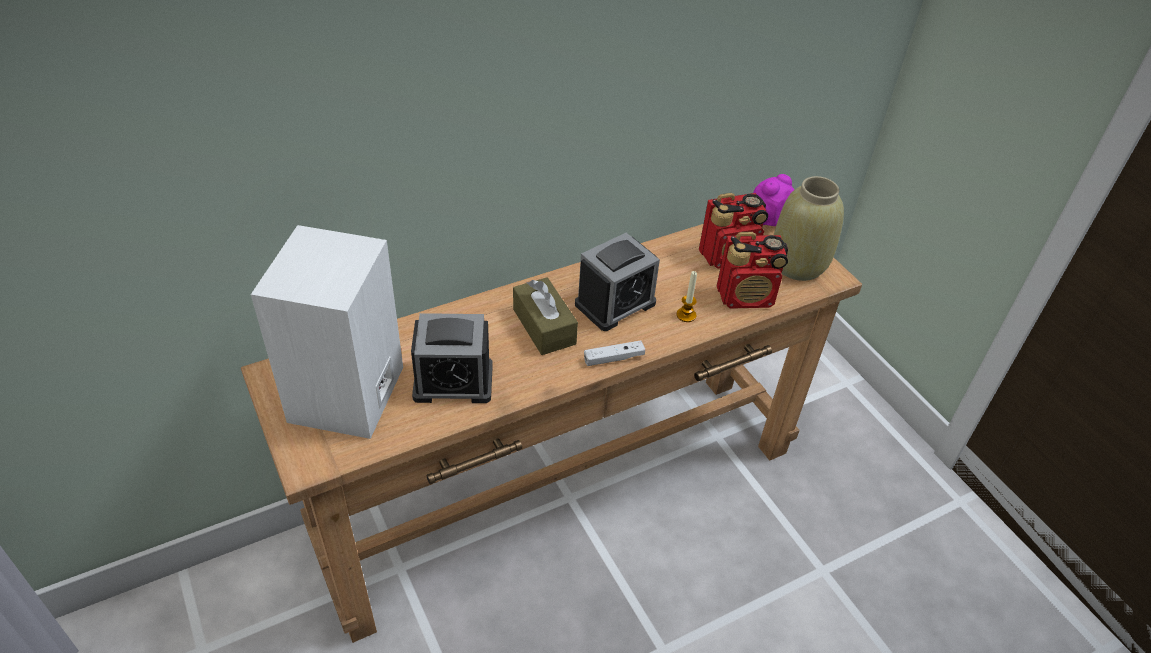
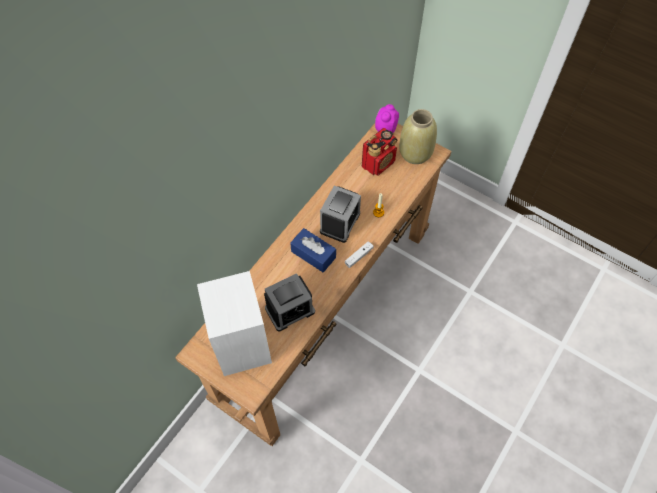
camera: 25 degrees left, 15 degrees up
brown tissue box [513,277,578,355] -> blue tissue box [290,228,336,273]
radio [717,232,788,309] -> none

